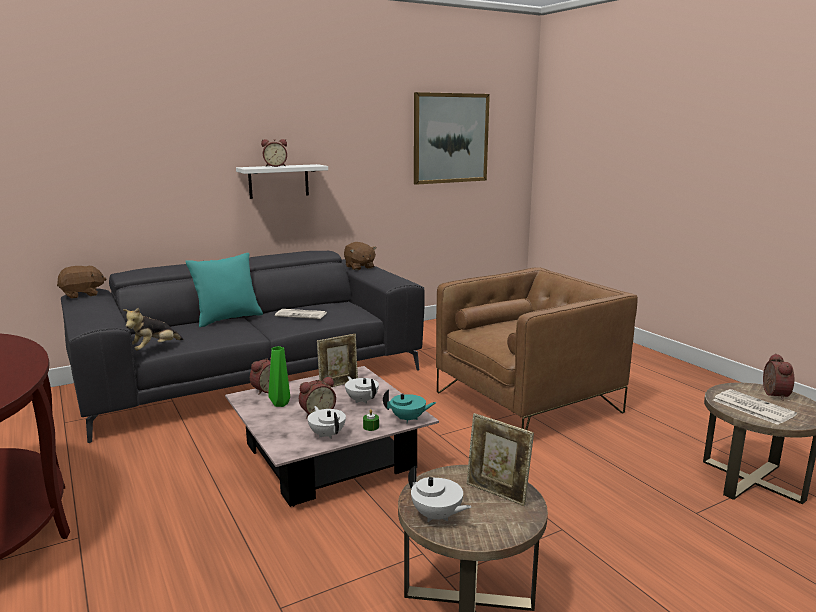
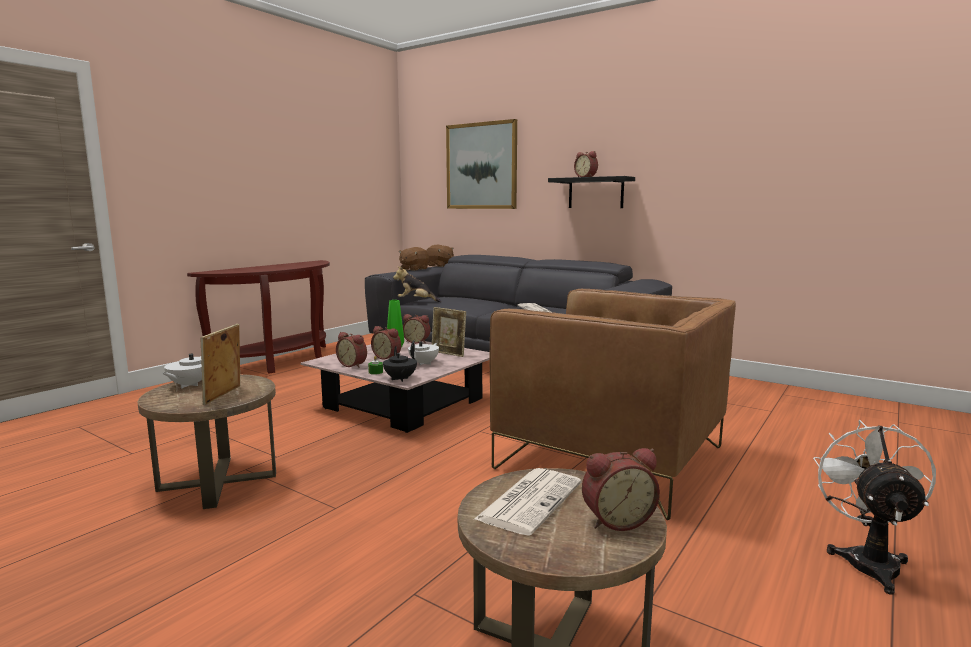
camera: 65 degrees right, 5 degrees down
turquoise pillow [185,253,263,327] -> none
white shelf [236,164,328,199] -> black shelf [548,176,635,208]
white teapot [308,406,346,439] -> alarm clock [336,332,367,368]
brown plush toy [344,242,377,270] -> brown plush toy moved to [399,247,429,271]
turquoise teapot [383,389,436,424] -> black teapot [383,346,417,382]
picture [414,92,490,185] -> picture moved to [446,119,517,209]
none -> white fan [813,420,936,595]

